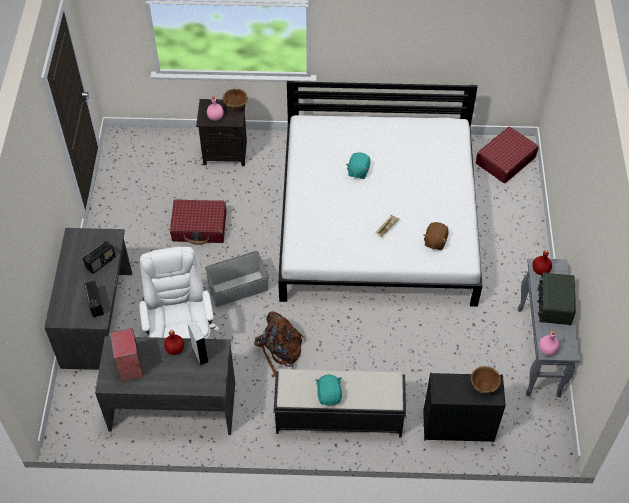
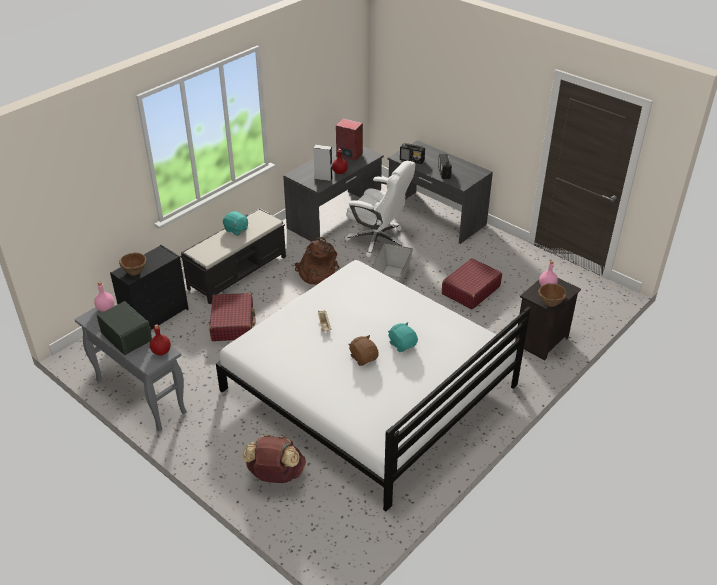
camera: 130 degrees right, 15 degrees down
brown plush toy [424,222,449,250] -> brown plush toy moved to [348,335,379,366]
red suitcase [476,127,538,183] -> red suitcase moved to [209,293,255,341]
none -> brown backpack [242,435,306,483]

